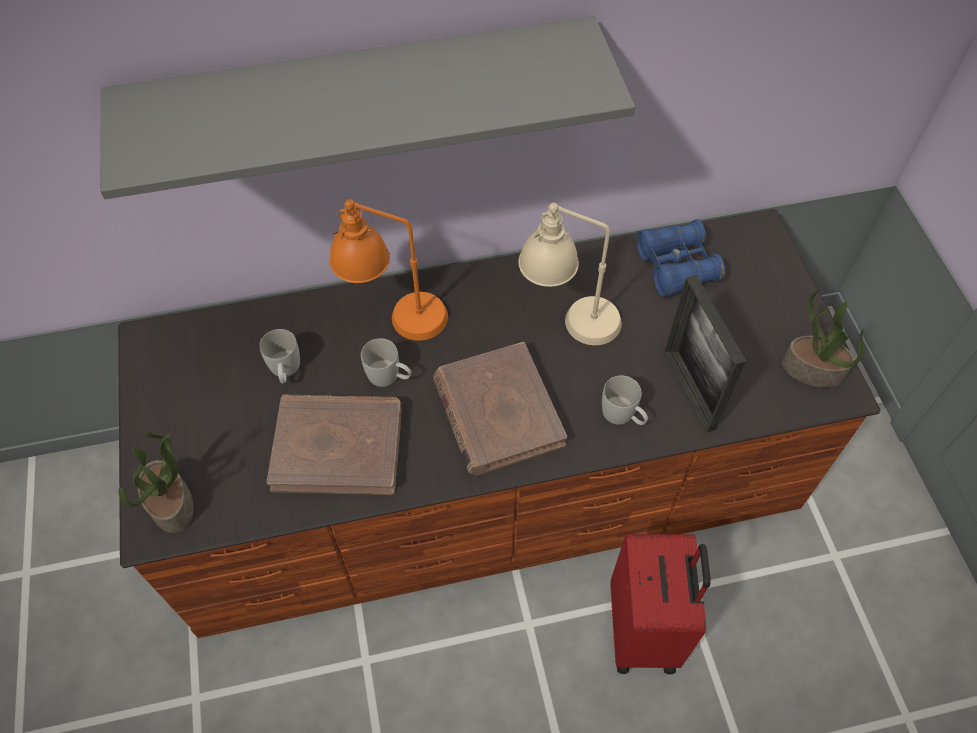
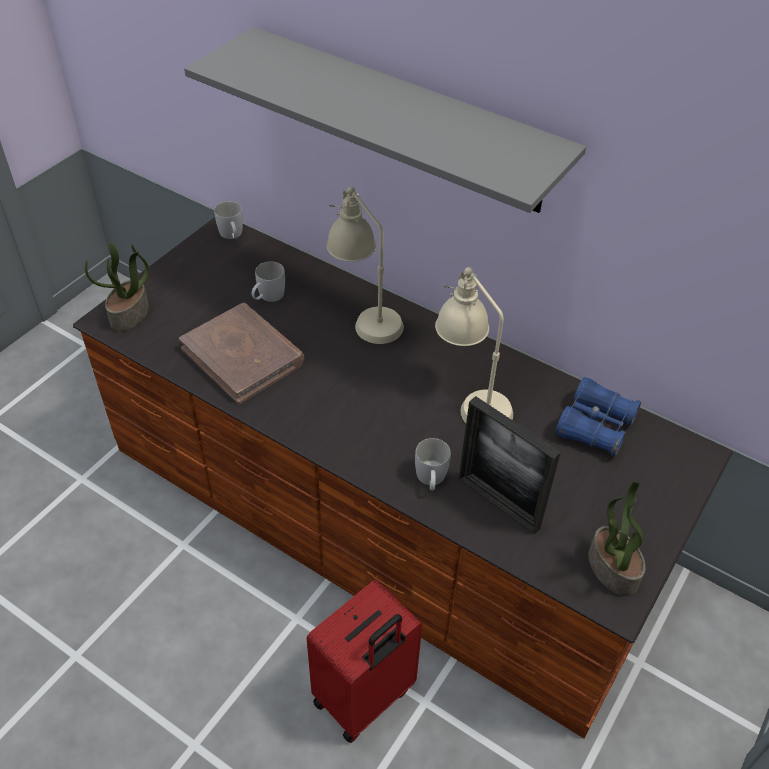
camera: 45 degrees right, 10 degrees down
orange table lamp [330,199,448,341] -> beige table lamp [327,186,404,344]
white mug [361,338,411,387] -> white mug moved to [214,201,243,239]
brown book [433,342,567,476] -> none
picture frame [664,275,746,433] -> picture frame turned 75 degrees counterclockwise [459,396,561,534]

